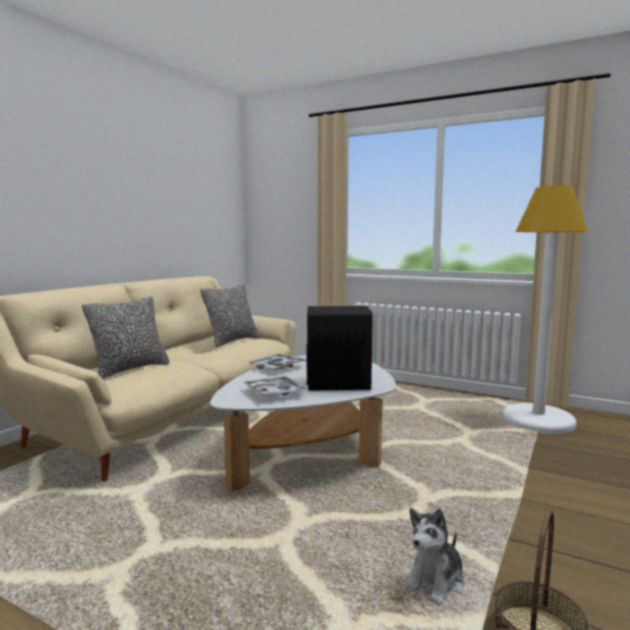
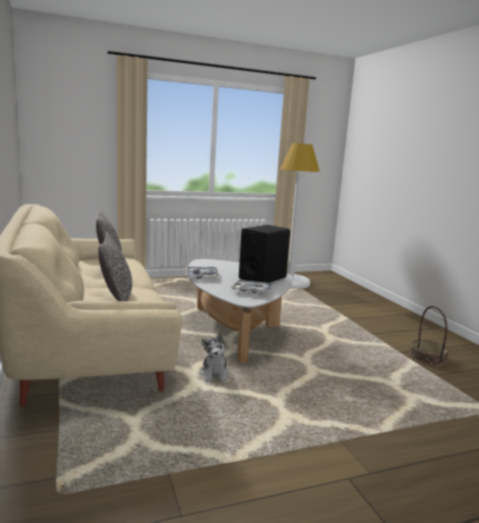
camera: 50 degrees left, 5 degrees up
plush toy [405,508,465,605] -> plush toy moved to [200,333,229,382]

